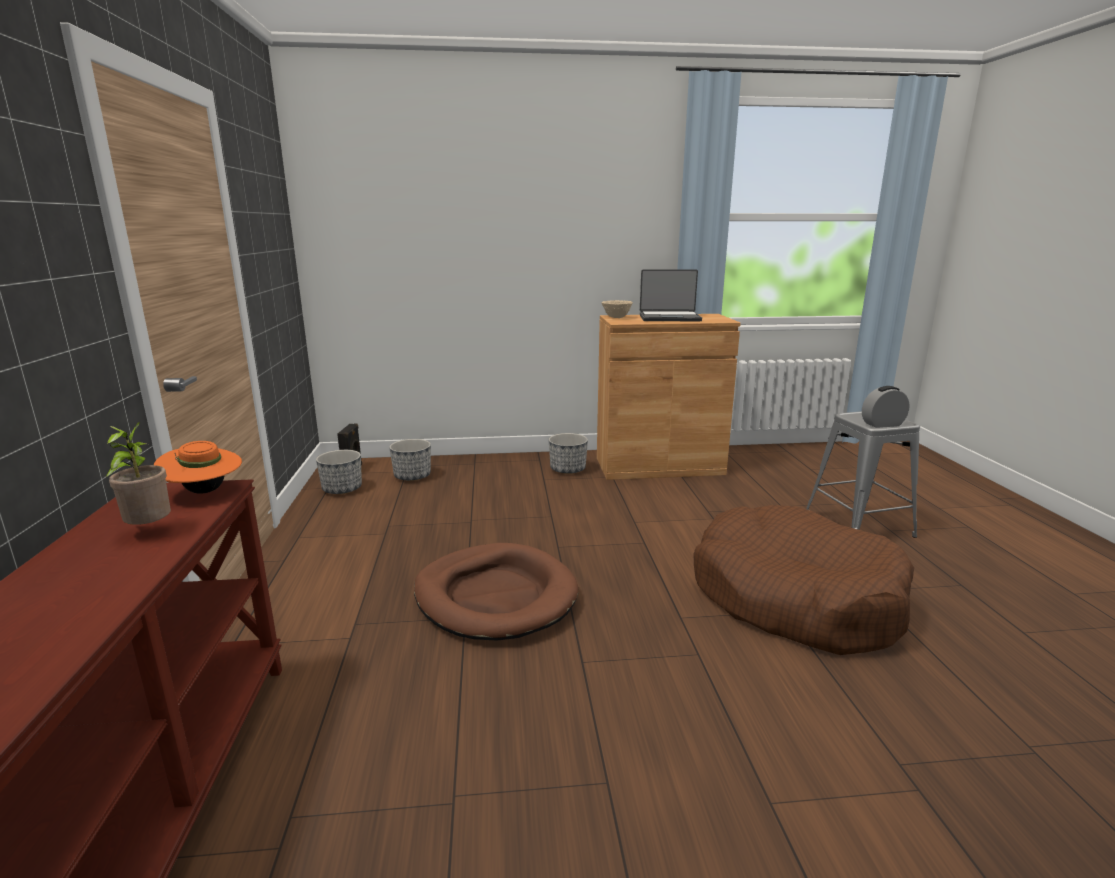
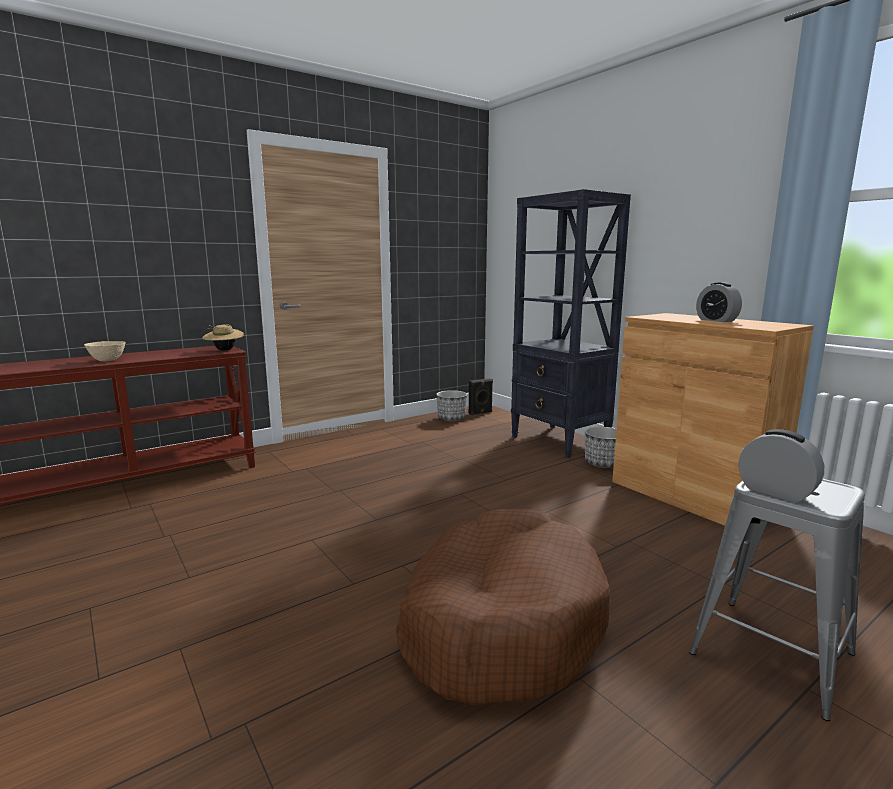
camera: 60 degrees right, 5 degrees down
potted plant [105,422,171,524] -> none
orange hat [154,441,242,494] -> beige hat [202,324,244,351]
planter [389,439,431,481] -> none
brown dog bed [414,543,578,641] -> none
beige bowl [601,300,633,318] -> beige bowl moved to [84,341,126,362]
laptop [640,269,702,321] -> alarm clock [696,282,742,322]
none -> black bookcase [511,189,631,458]

